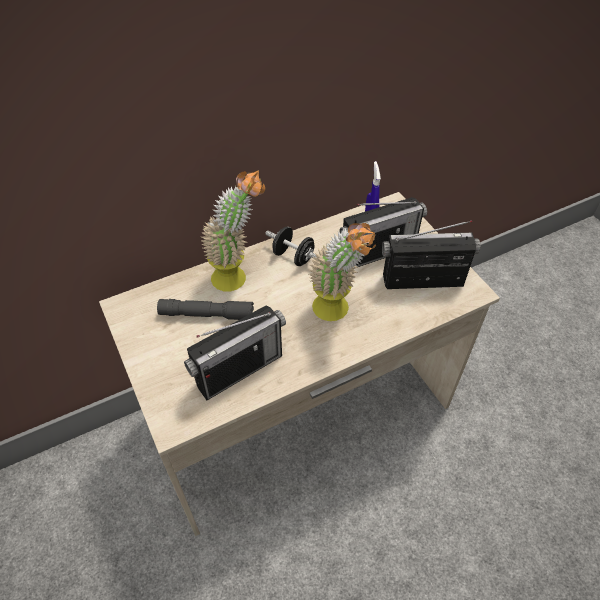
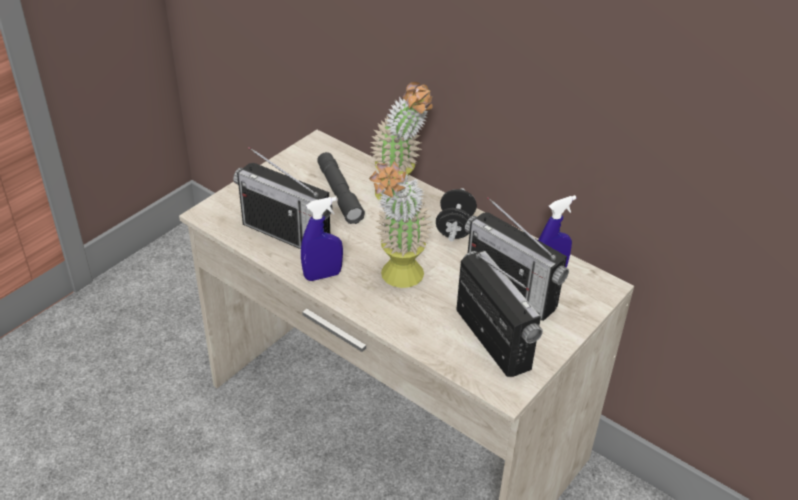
camera: 65 degrees right, 10 degrees down
none -> blue spray bottle [301,197,343,281]

